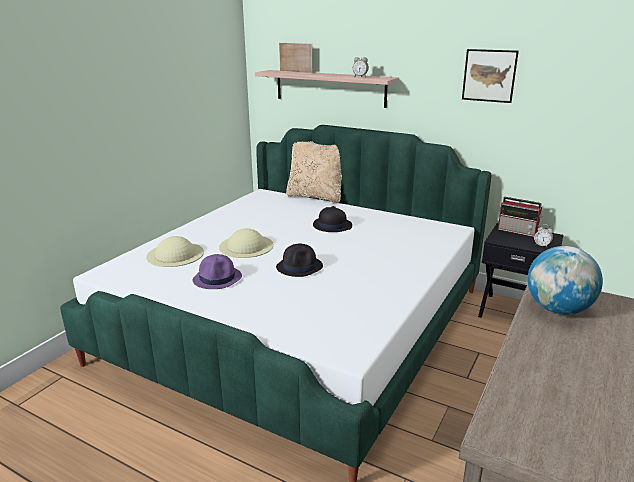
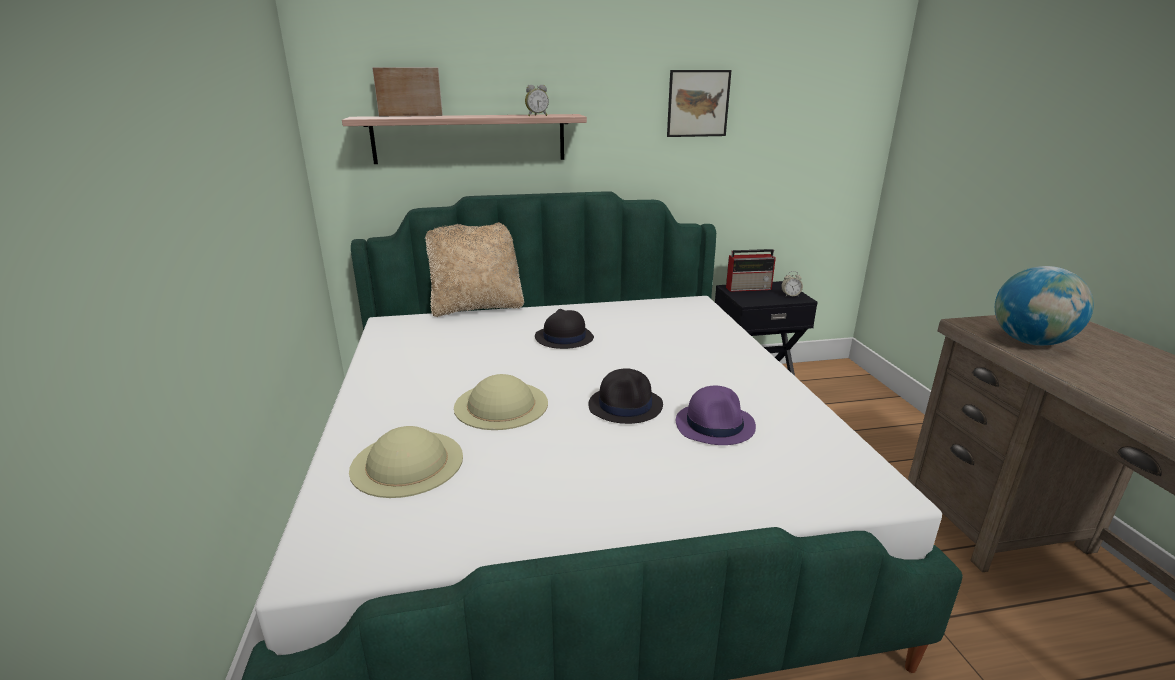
camera: 40 degrees left, 0 degrees up
purple hat [193,254,242,289] -> purple hat moved to [676,386,756,445]

